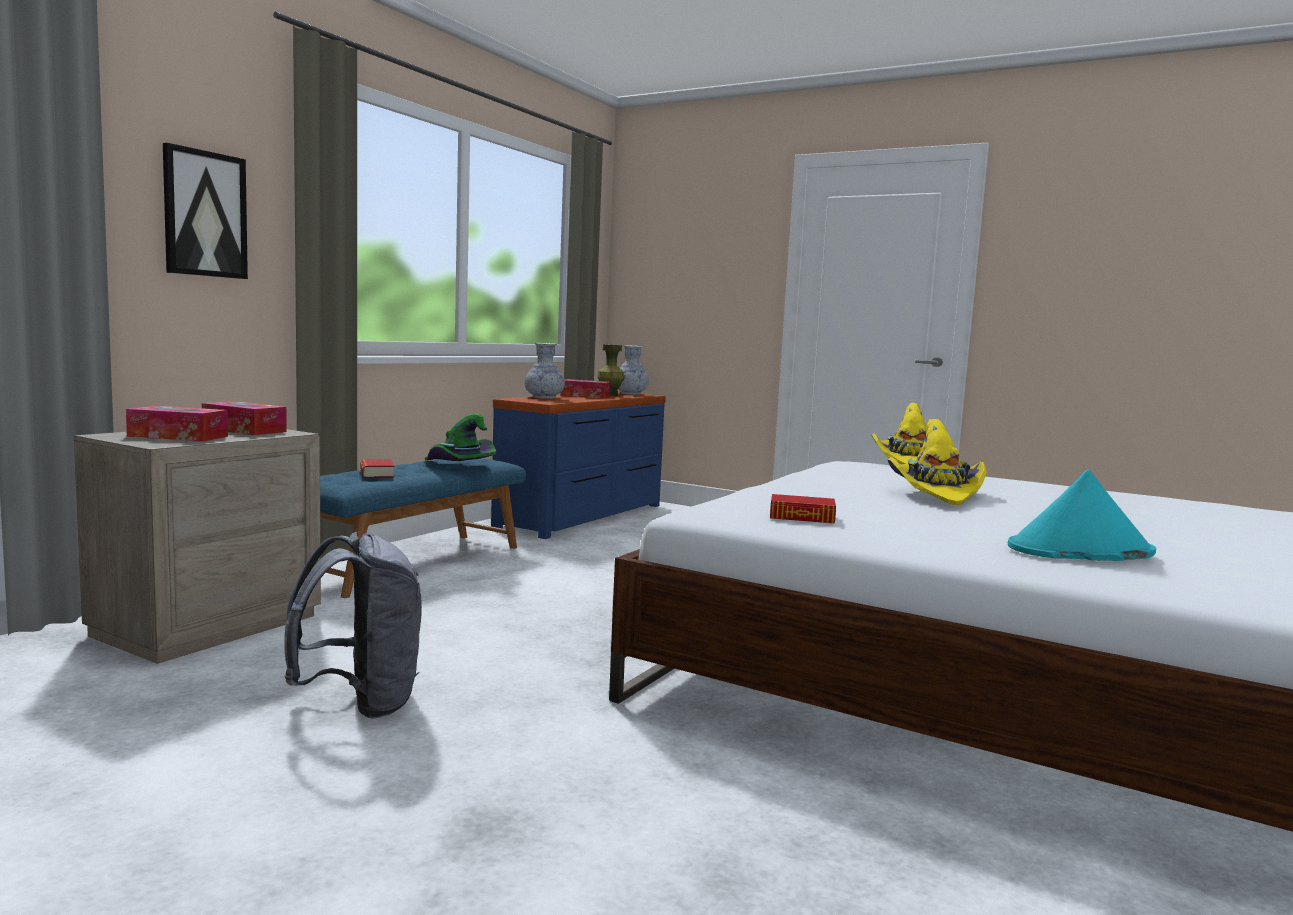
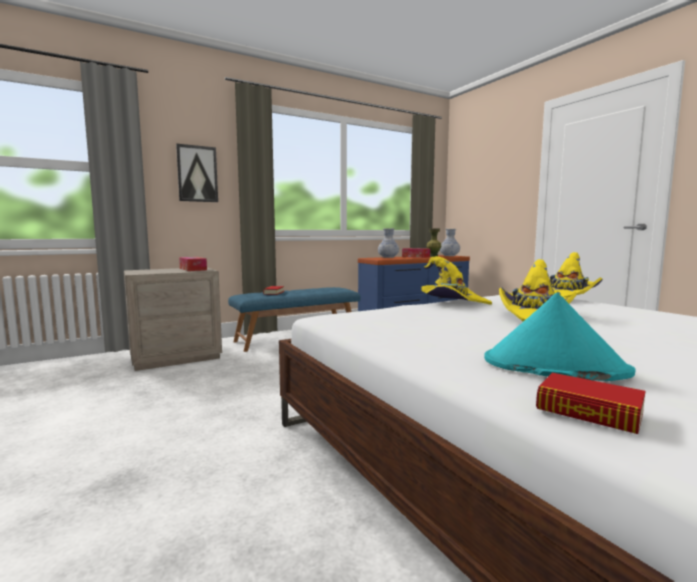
camera: 30 degrees right, 0 degrees up
tissue box [126,406,228,441] -> none
grey backpack [284,531,422,719] -> none
green hat [425,414,496,461] -> none
book [770,494,836,523] -> book moved to [536,373,645,434]
none -> yellow hat [421,256,492,305]

